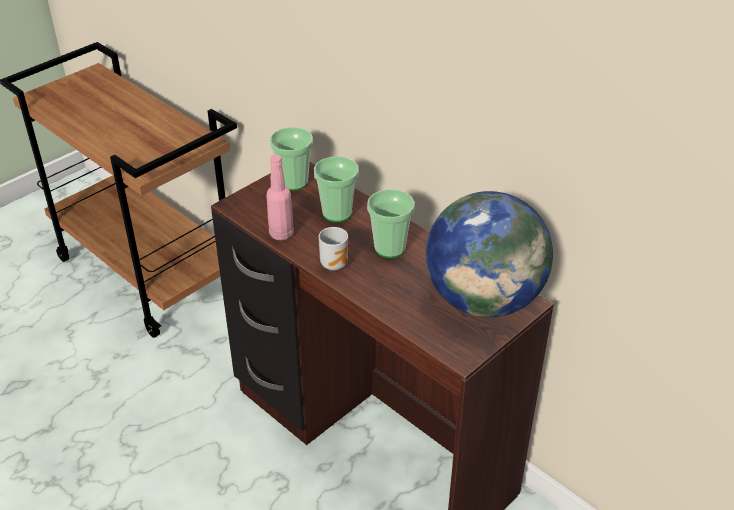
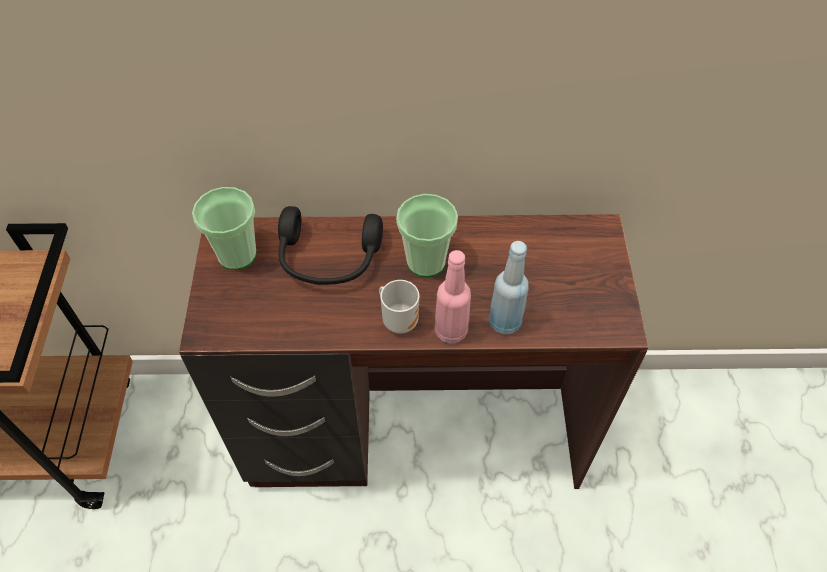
camera: 45 degrees left, 15 degrees up
pink bottle [266,155,294,240] -> pink bottle moved to [435,250,471,344]
cup [314,156,359,222] -> black headphones [278,206,383,285]
globe [426,191,553,317] -> none
none -> blue bottle [489,241,529,334]

